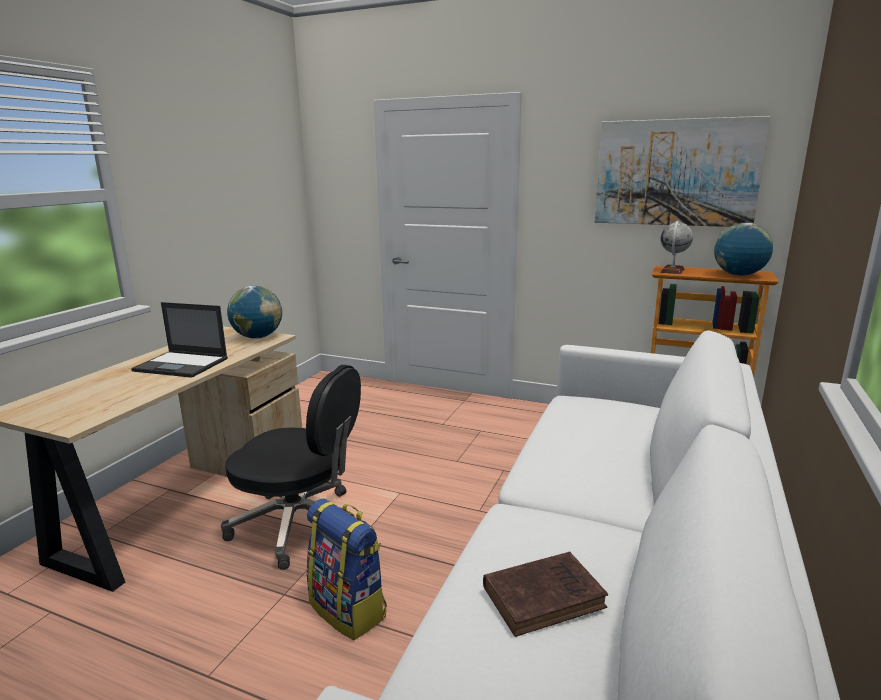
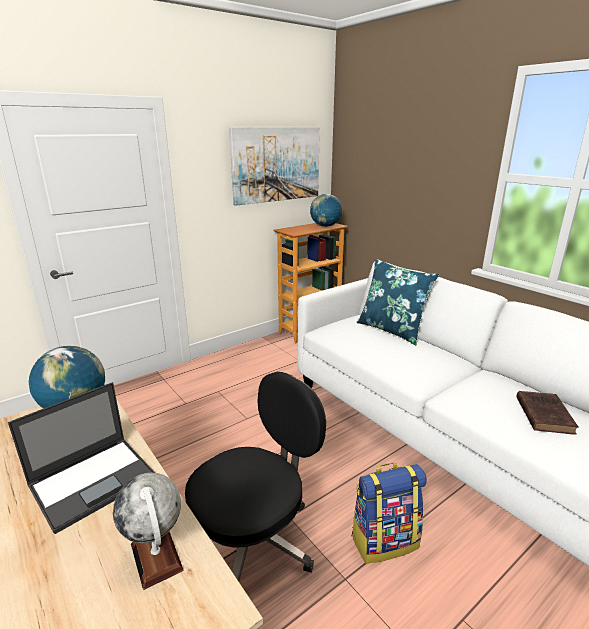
camera: 60 degrees left, 5 degrees up
globe [660,221,693,274] -> globe moved to [113,473,183,590]
none -> blue pillow [357,259,439,345]

